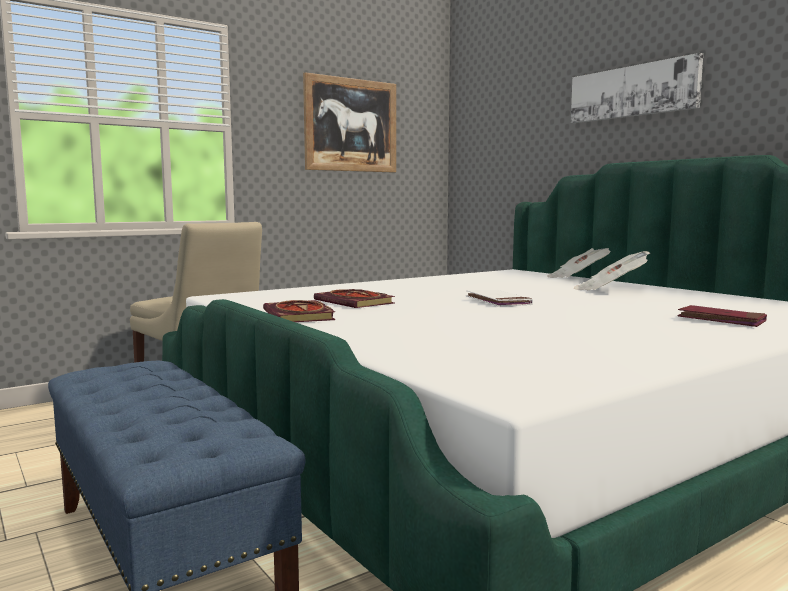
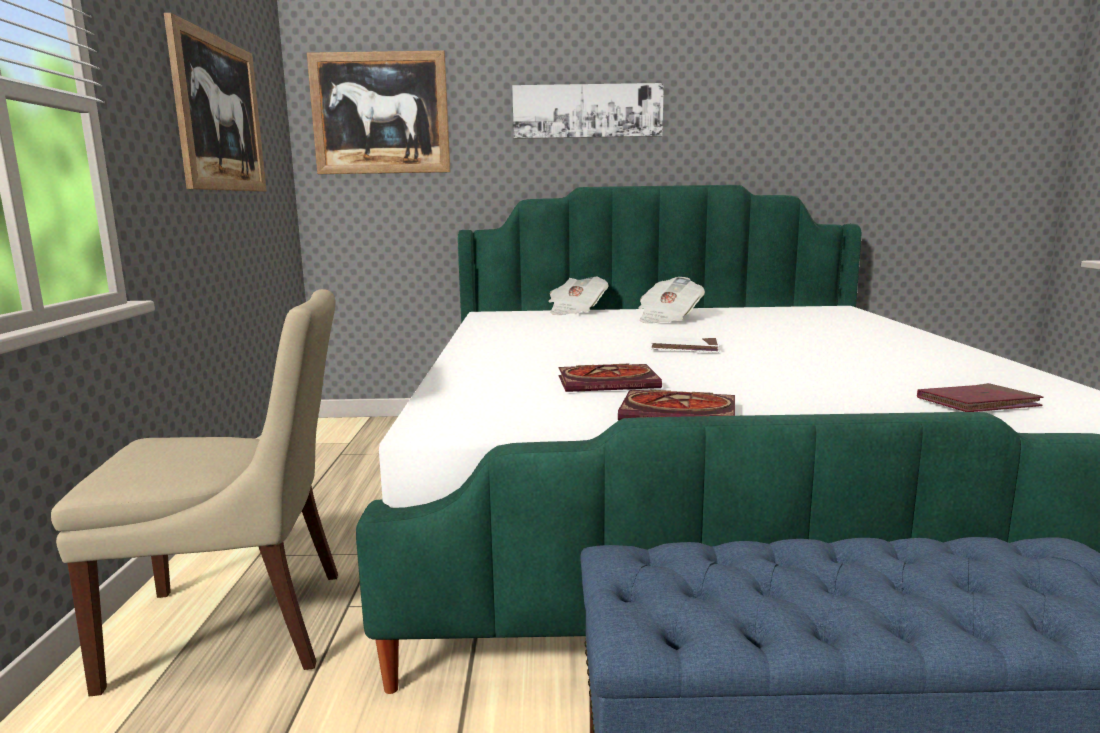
camera: 55 degrees left, 5 degrees up
red book [677,305,767,327] -> red book moved to [917,383,1043,412]
none -> picture [307,51,450,174]

